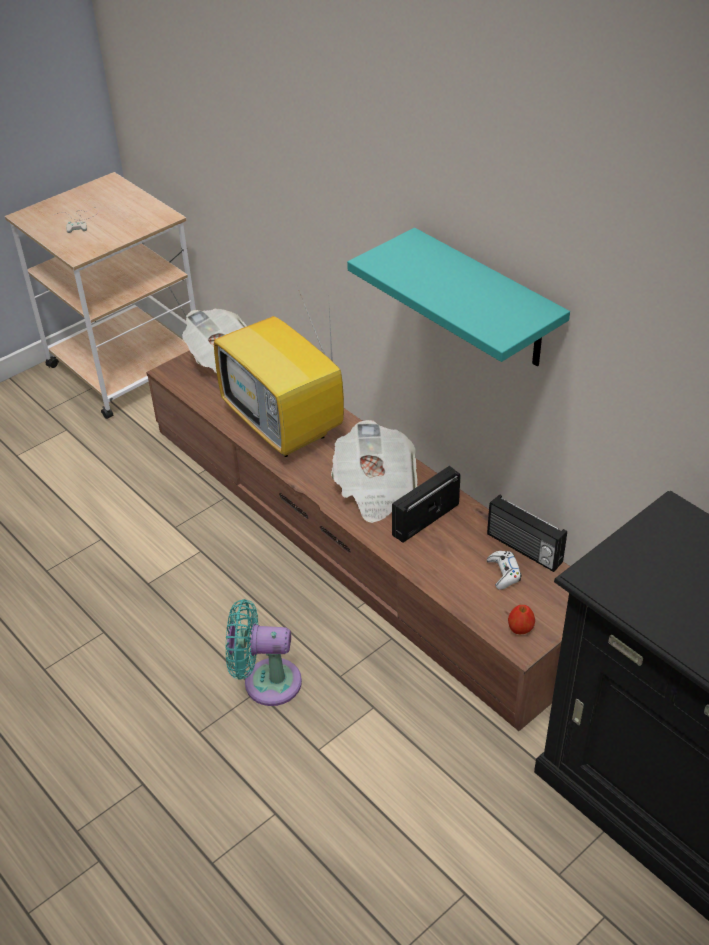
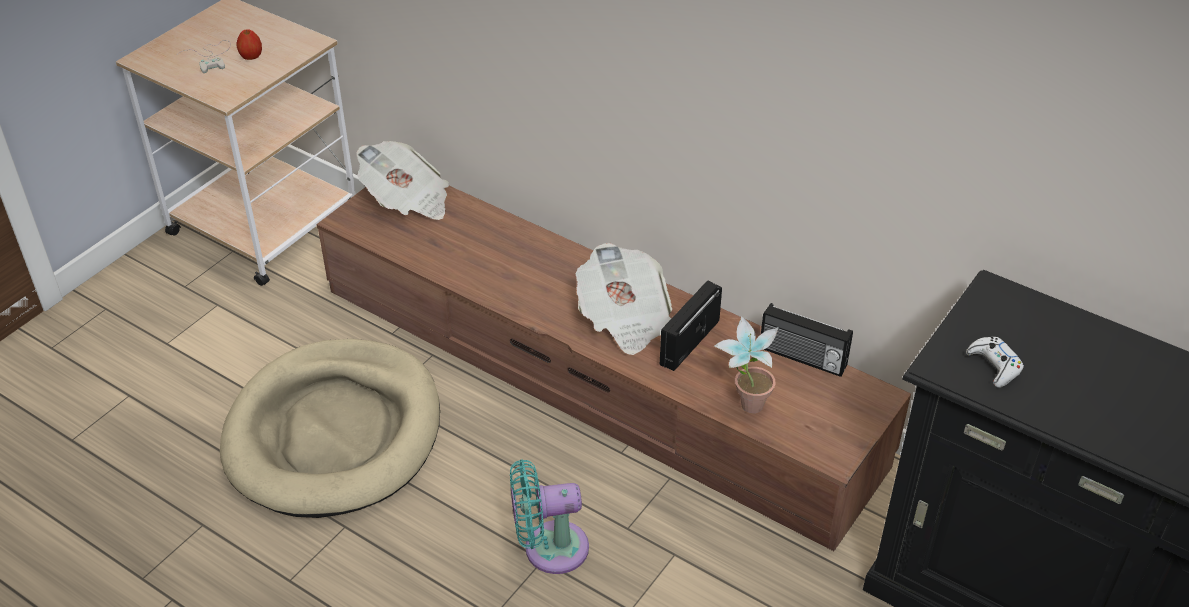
camera: 15 degrees left, 0 degrees up
television [214,291,344,457] -> none
turquoise shelf [347,228,570,366] -> none
white game controller [487,551,521,590] -> white game controller moved to [966,337,1024,388]
apple [508,605,535,634] -> apple moved to [236,29,262,60]
none -> beige dog bed [220,339,440,518]
none -> potted plant [714,316,778,413]

